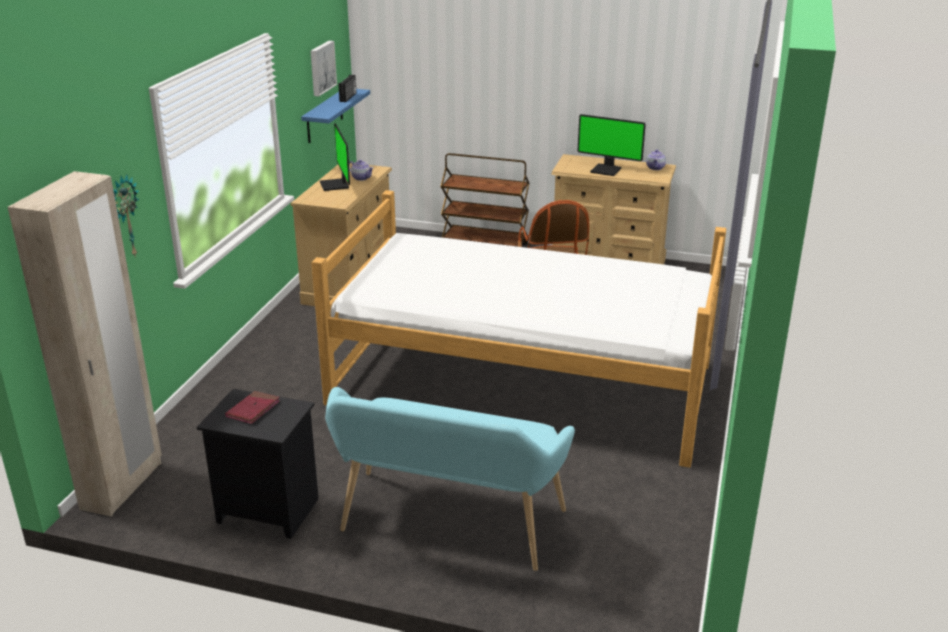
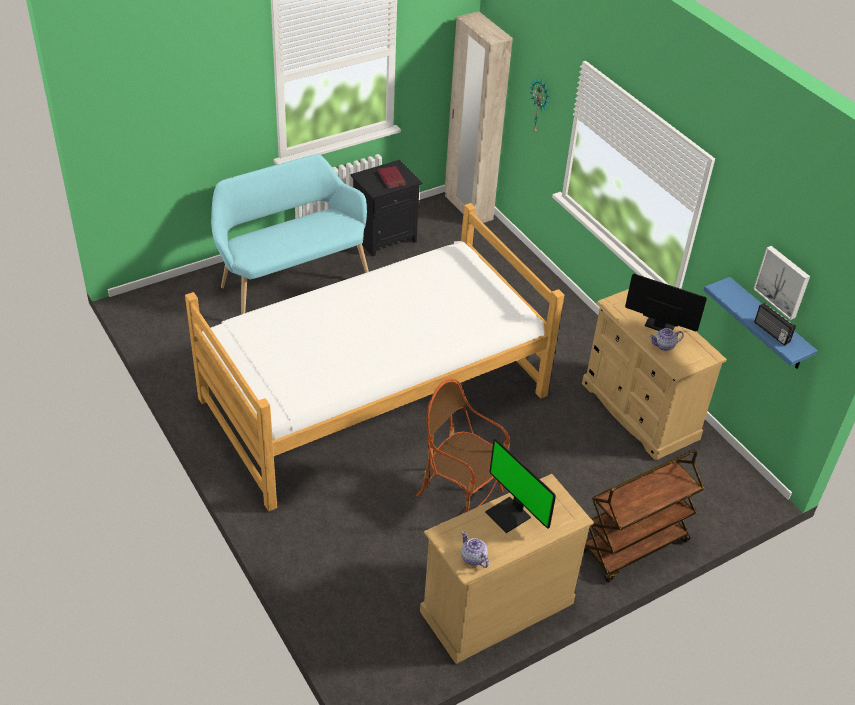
camera: 130 degrees right, 15 degrees up
monitor [578,114,646,176] -> monitor turned 105 degrees counterclockwise [485,439,556,533]

